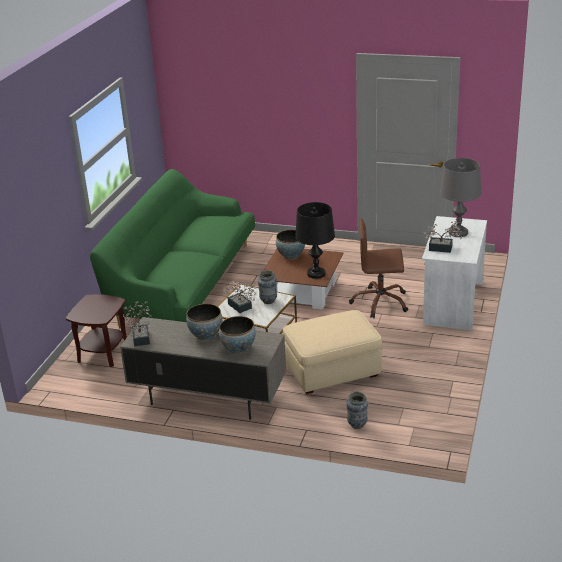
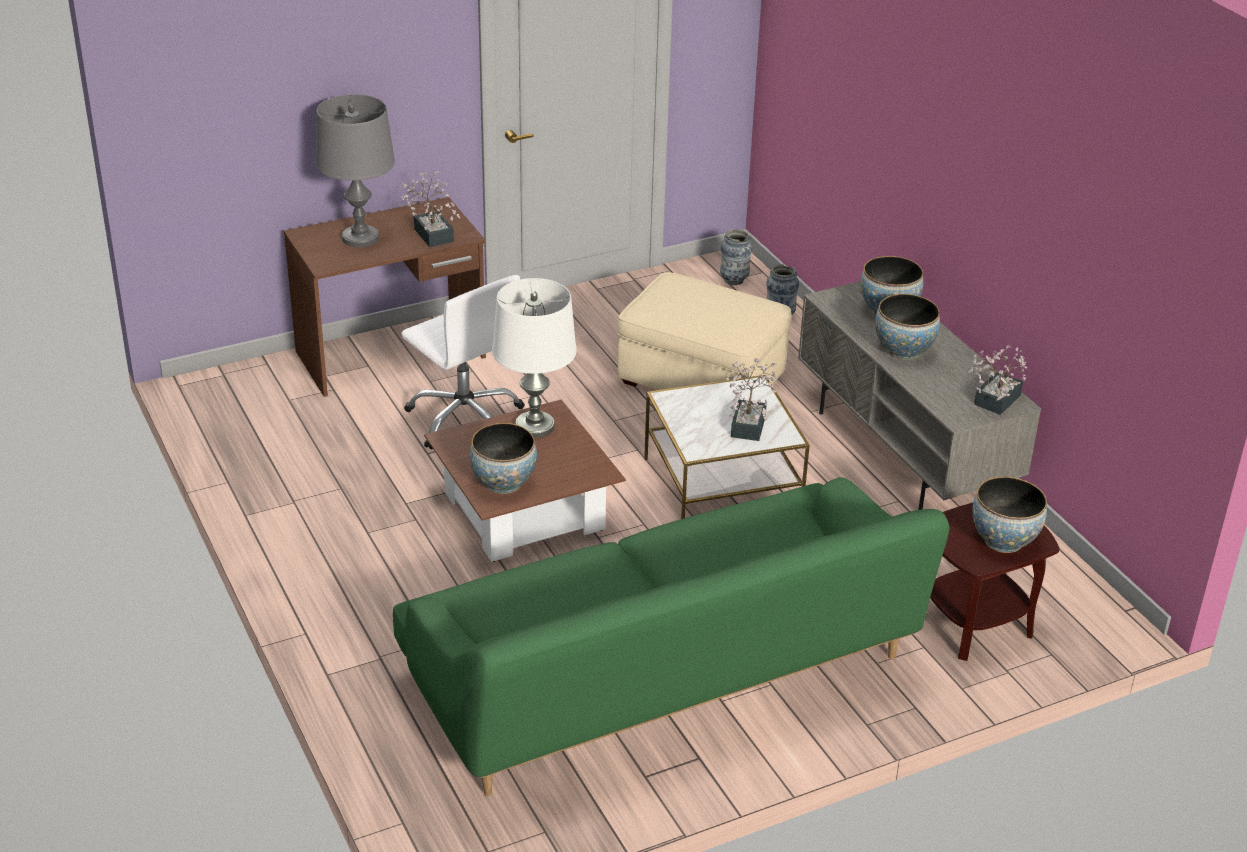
camera: 135 degrees left, 5 degrees up
vase [258,270,277,304] -> vase moved to [720,229,752,285]
black table lamp [295,202,335,279] -> white table lamp [492,278,577,438]
brown office chair [349,218,408,318] -> white office chair [401,275,525,449]
white desk [422,216,487,330] -> brown desk [284,197,486,397]
none -> bowl [972,477,1047,553]

